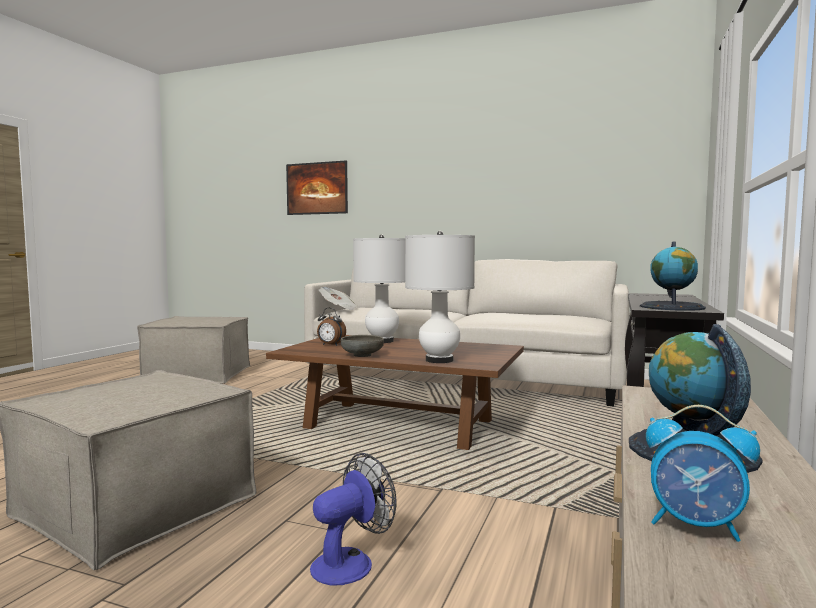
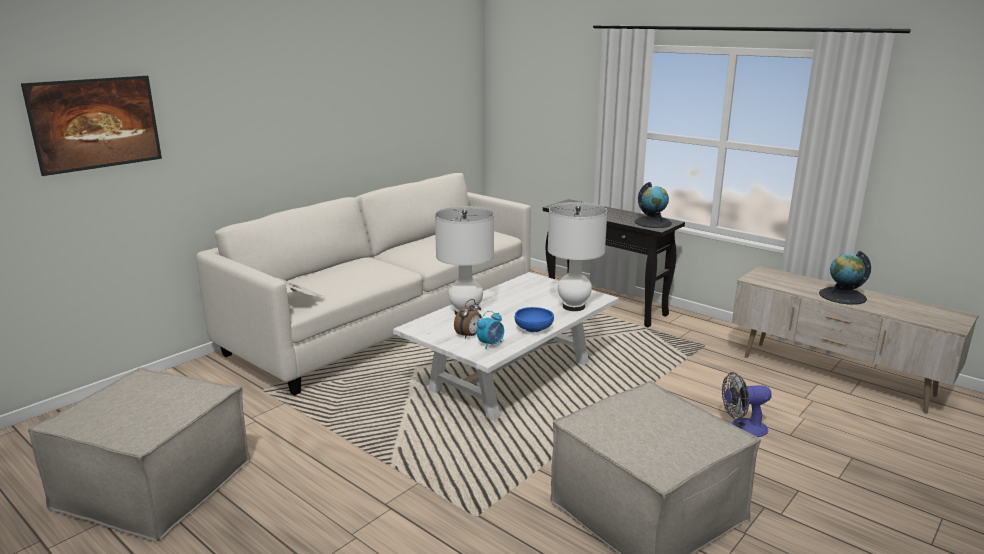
camera: 70 degrees left, 15 degrees up
brown coffee table [266,335,524,450] -> white coffee table [393,272,619,421]
fan [310,453,397,586] -> fan turned 75 degrees counterclockwise [722,372,772,437]
grey bowl [341,335,384,357] -> blue bowl [515,307,554,332]
alarm clock [646,405,760,542] -> alarm clock moved to [477,311,504,349]

